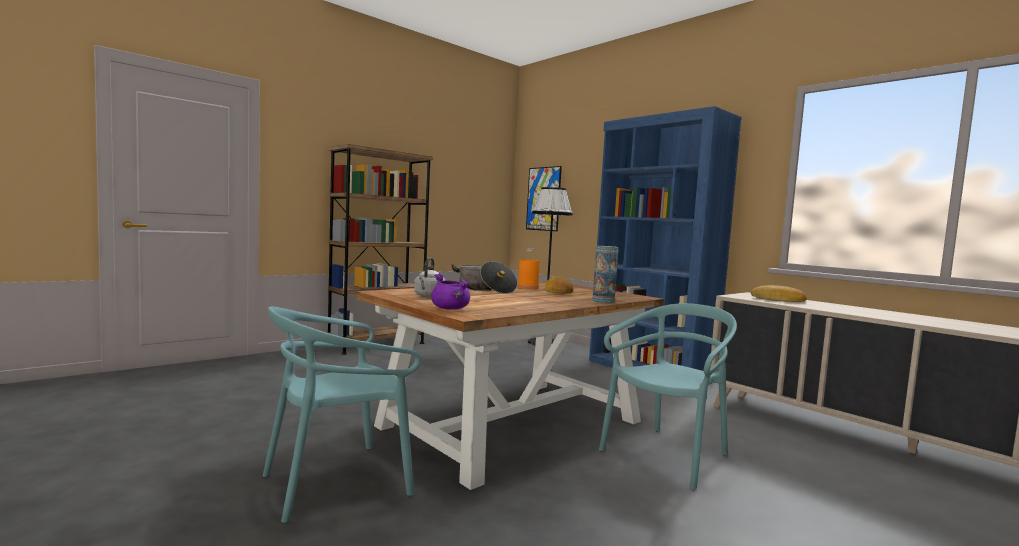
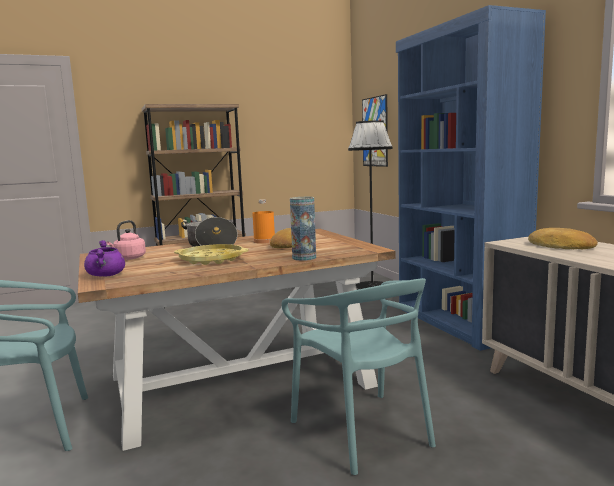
camera: 20 degrees right, 5 degrees up
grey kettle [414,257,446,297] -> pink kettle [107,220,146,260]
turquoise chair [599,303,737,490] -> turquoise chair turned 90 degrees clockwise [282,278,436,475]
none -> yellow tray [174,244,248,265]

